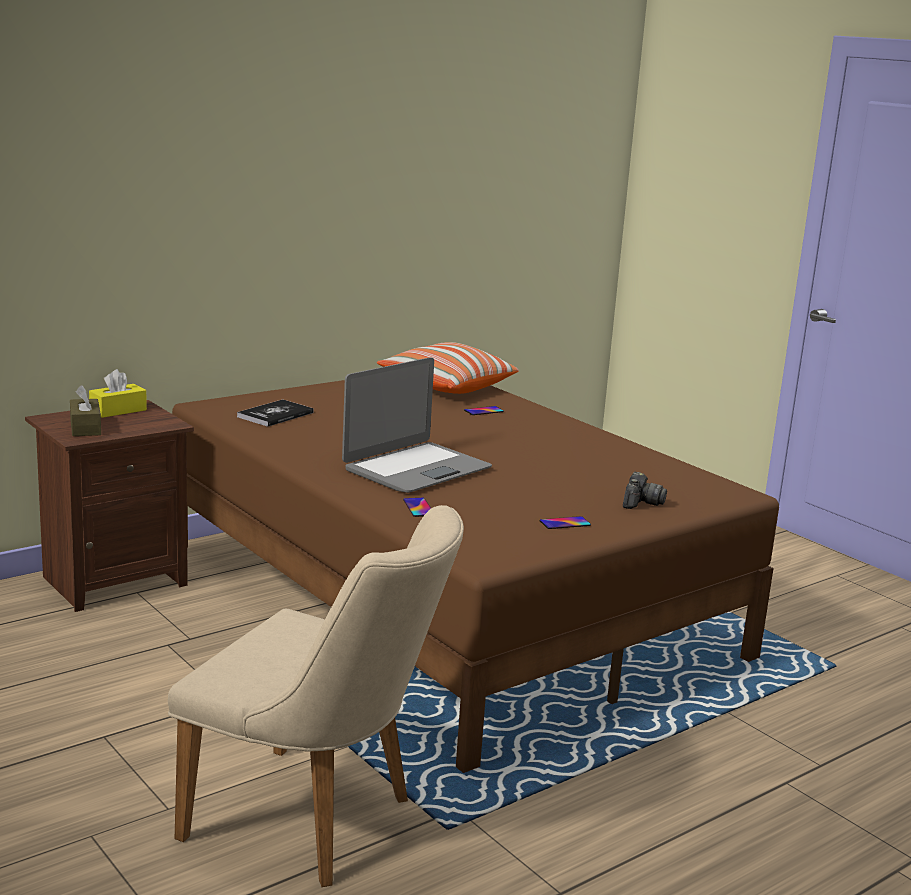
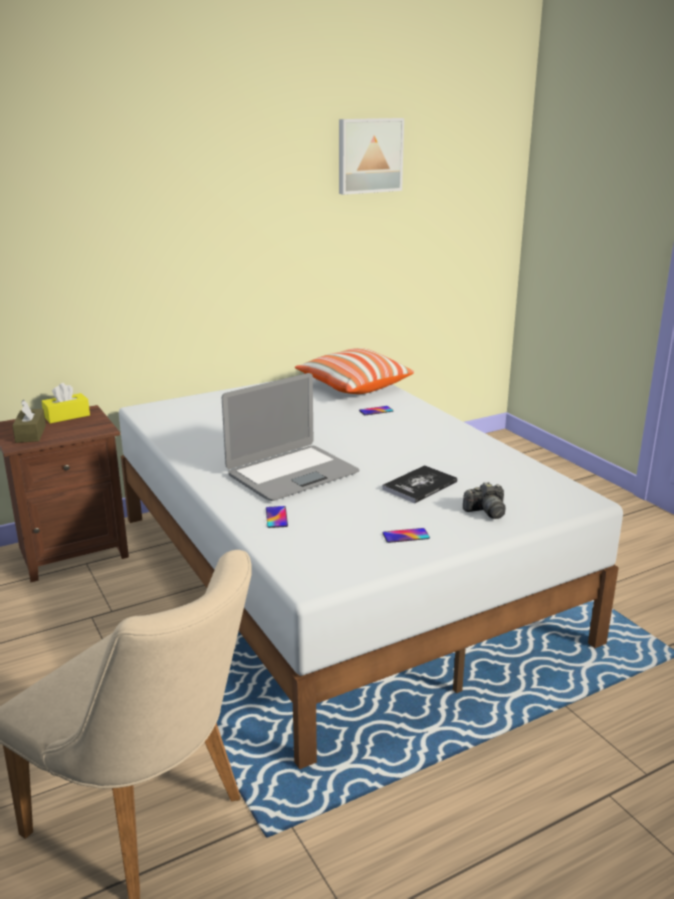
camera: 10 degrees right, 5 degrees up
brown bed [172,380,779,773] -> white bed [119,378,623,770]
book [237,399,314,427] -> book moved to [382,465,457,503]
camera [623,472,667,509] -> camera turned 45 degrees clockwise [463,482,506,519]
none -> picture [339,118,404,195]

